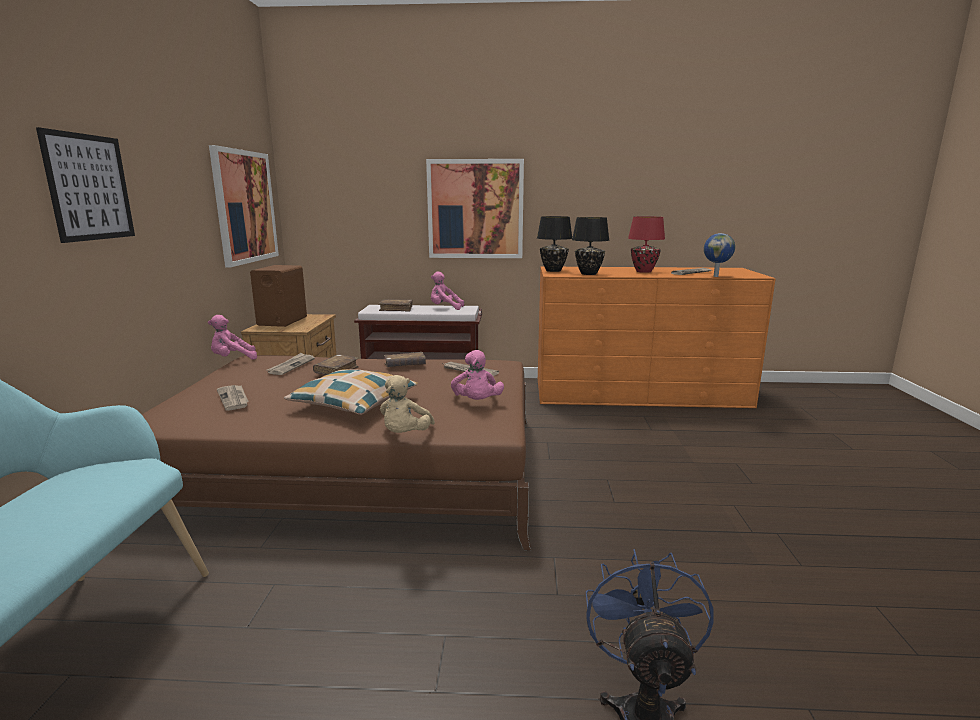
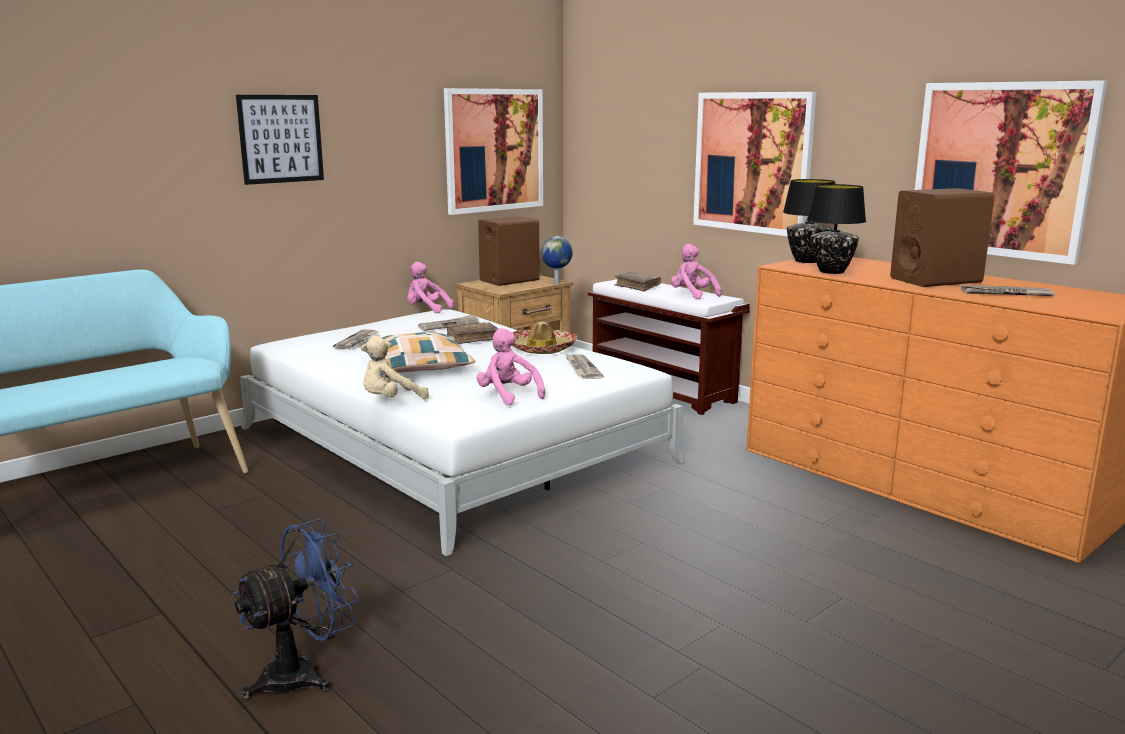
camera: 45 degrees right, 0 degrees up
brown bed [142,355,531,550] -> white bed [240,309,685,556]
brown book [384,352,426,367] -> hat [512,322,578,354]
pink plush toy [451,350,504,400] -> pink plush toy turned 105 degrees clockwise [477,328,545,405]
red table lamp [628,216,665,273] -> brown speaker [890,188,994,287]
globe [704,233,735,277] -> globe moved to [541,236,572,283]
none -> picture [915,80,1107,265]

